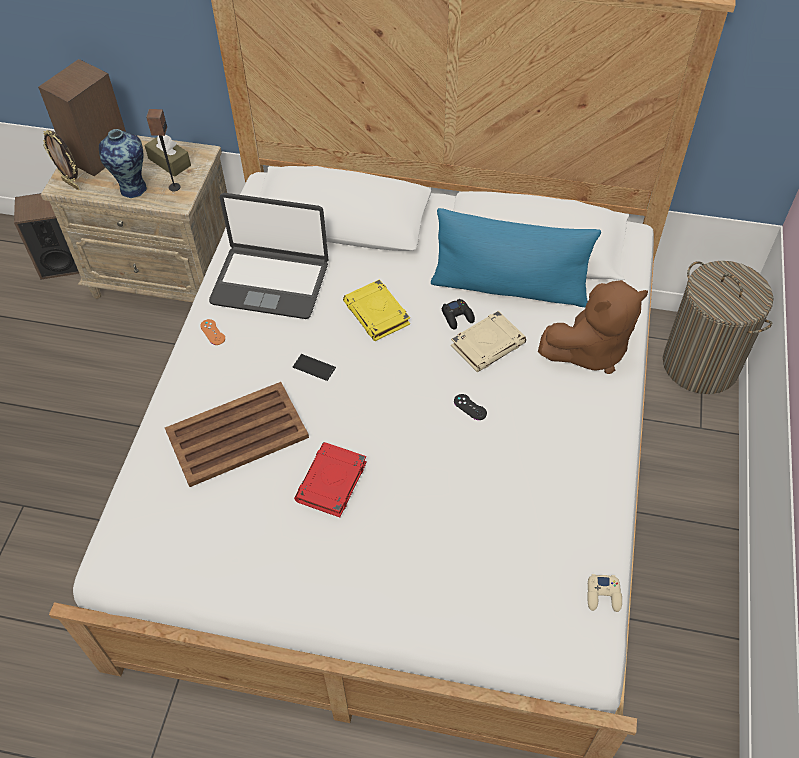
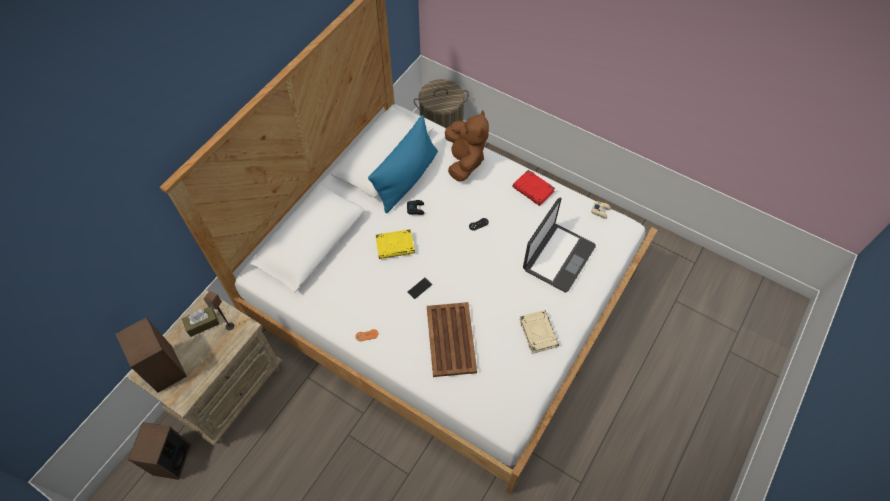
camera: 70 degrees left, 5 degrees up
picture frame [43,130,80,190] -> none
vase [99,129,147,198] -> none
laptop [209,193,329,319] -> laptop moved to [523,198,596,292]
red book [294,442,367,518] -> red book moved to [512,170,555,206]
beige book [451,311,526,372] -> beige book moved to [519,310,559,354]

